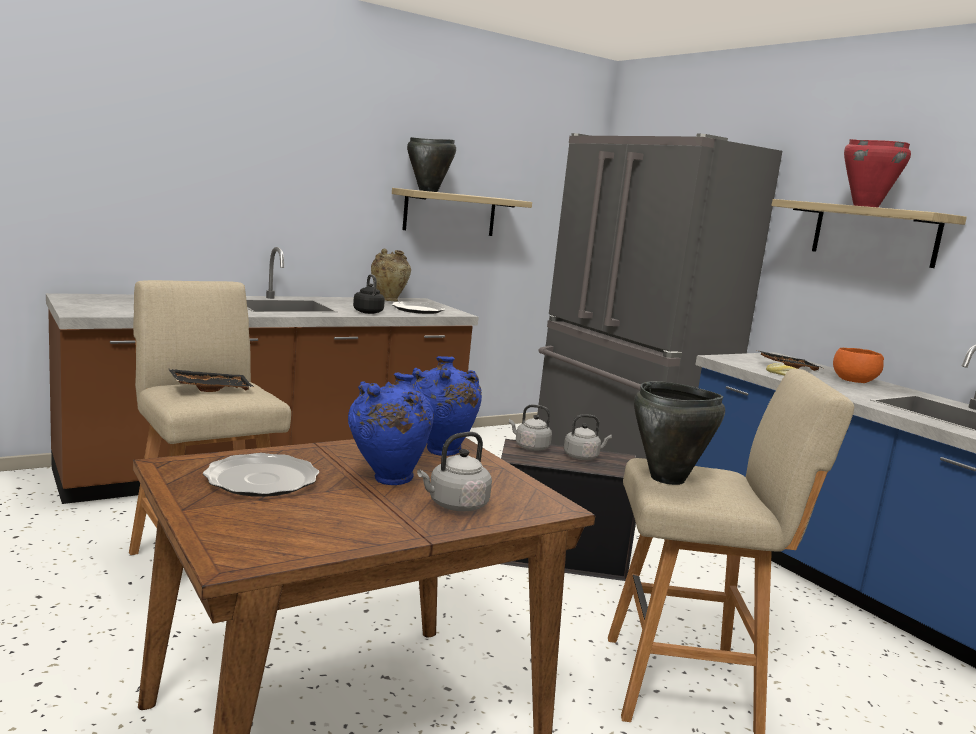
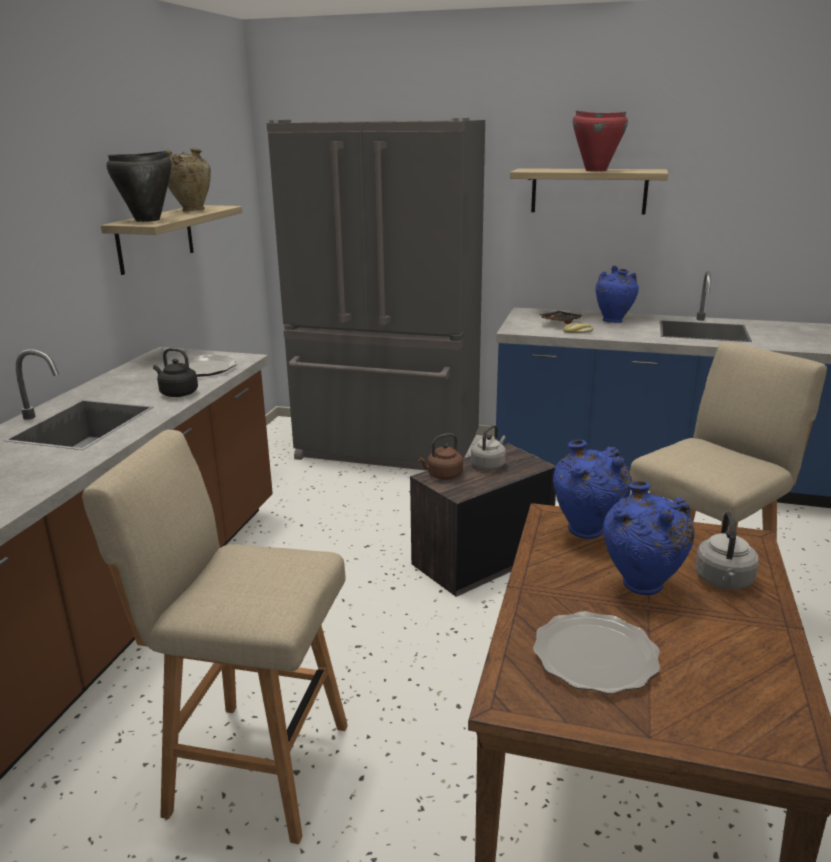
camera: 40 degrees left, 10 degrees up
black tray [169,369,254,392] -> none
beige vase [371,249,411,301] -> beige vase moved to [166,148,211,211]
grey kettle [509,404,552,451] -> brown kettle [418,433,463,480]
black cooking pot [634,381,725,485] -> none
orange bowl [833,348,884,383] -> blue vase [596,266,639,323]

